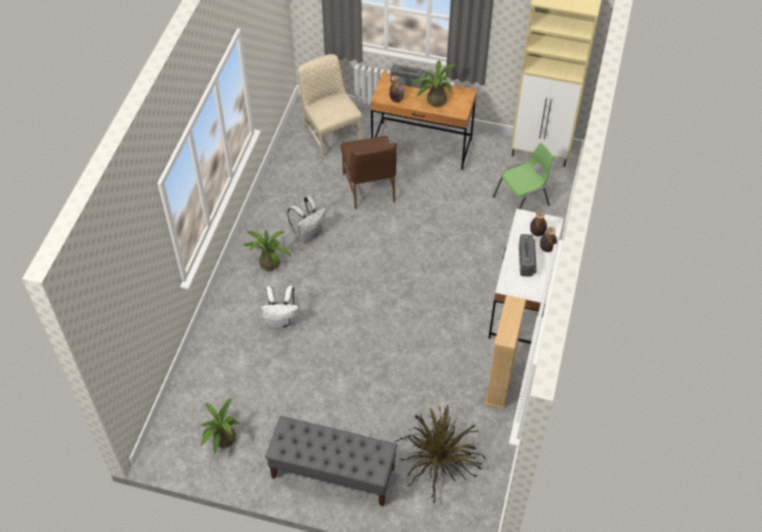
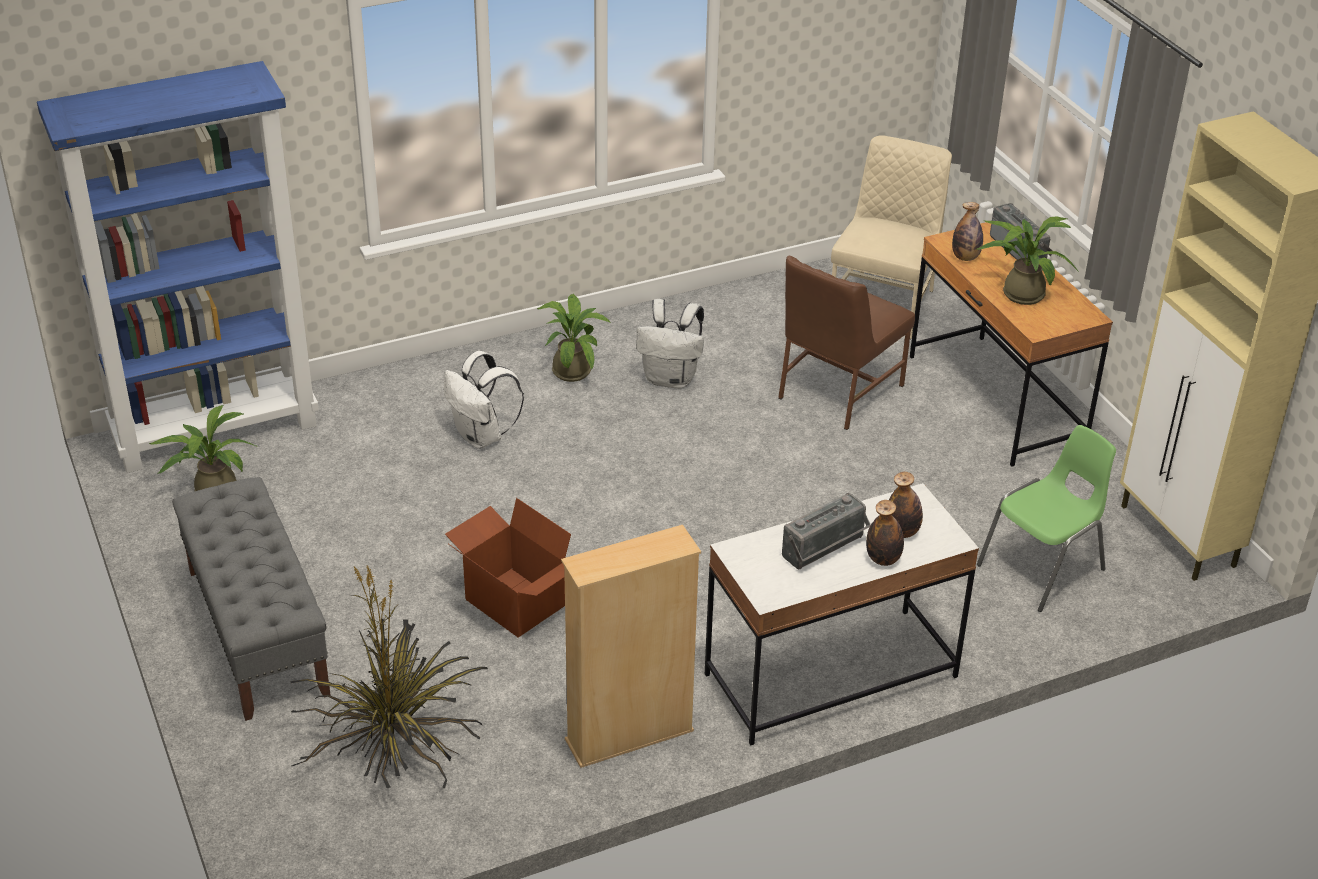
camera: 50 degrees right, 15 degrees down
green chair [493,143,554,209] -> green chair turned 60 degrees counterclockwise [977,425,1116,612]
none -> blue bookcase [37,61,319,473]
none -> cardboard box [445,498,571,638]

